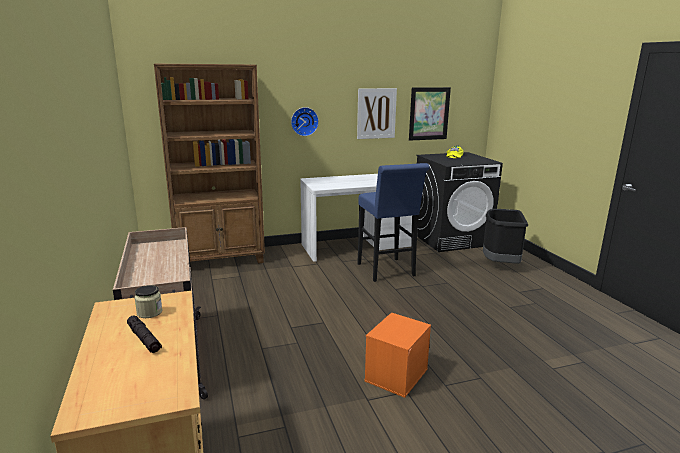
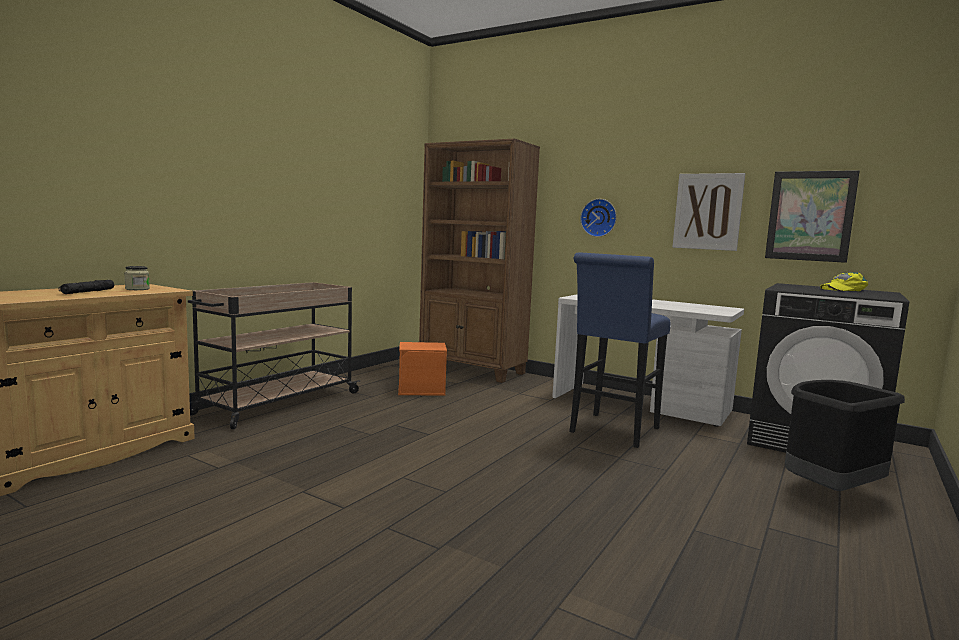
camera: 50 degrees right, 10 degrees down
orange storage box [364,312,431,398] -> orange storage box moved to [398,342,447,396]

